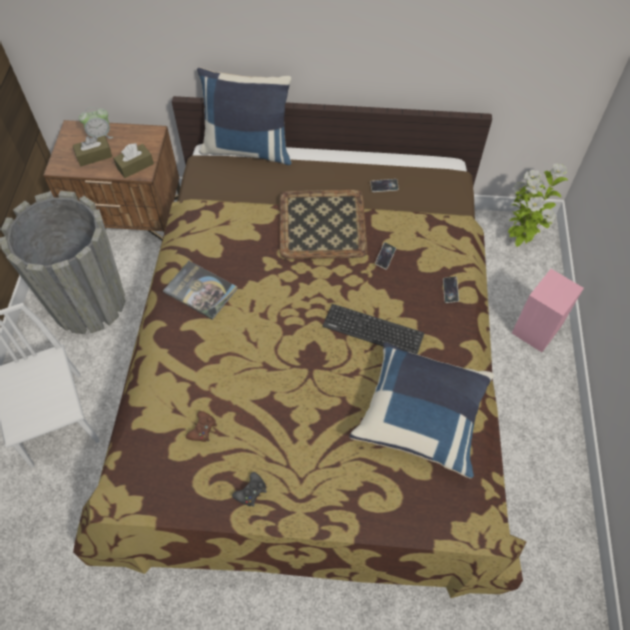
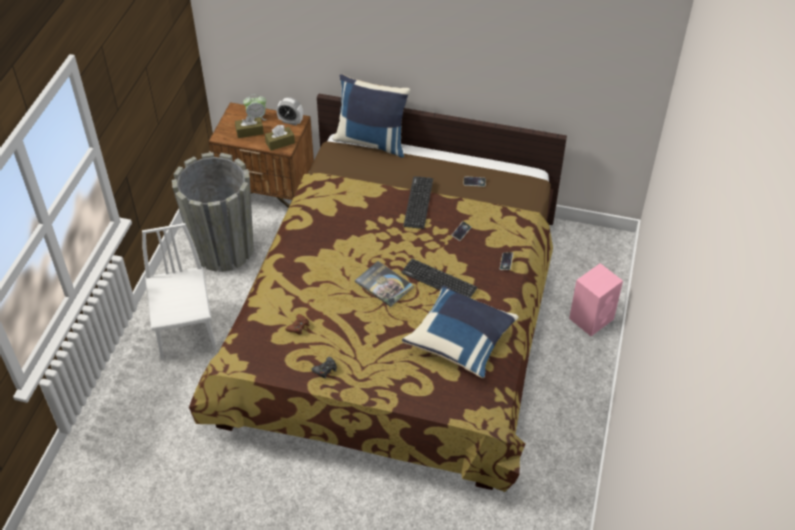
camera: 10 degrees right, 10 degrees down
book [163,261,238,320] -> book moved to [355,261,414,307]
tray [280,190,367,259] -> keyboard [403,176,433,229]
potted plant [508,164,568,247] -> none
none -> alarm clock [276,97,303,125]

